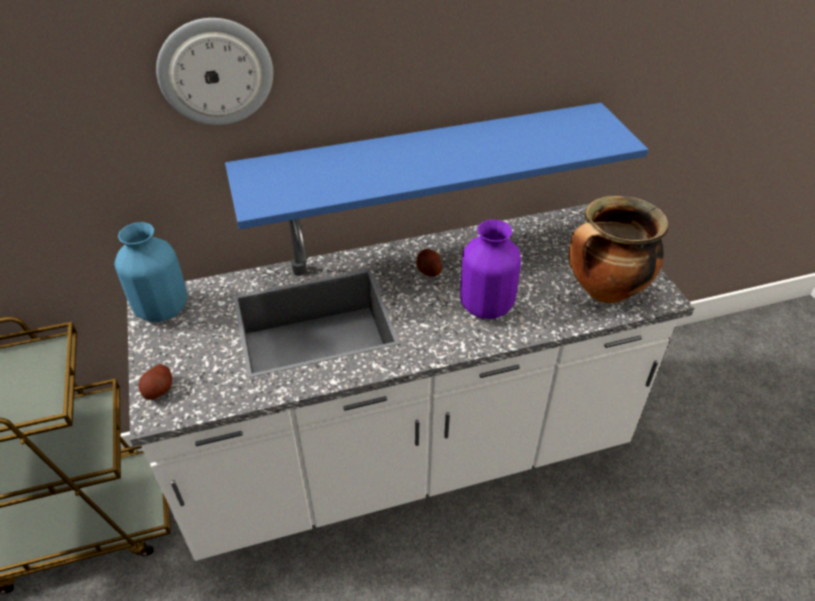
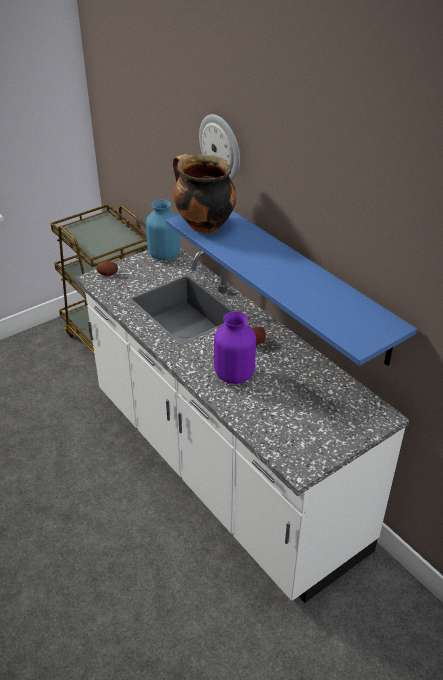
camera: 70 degrees right, 5 degrees down
cooking pot [569,196,668,303] -> cooking pot moved to [173,154,236,233]

